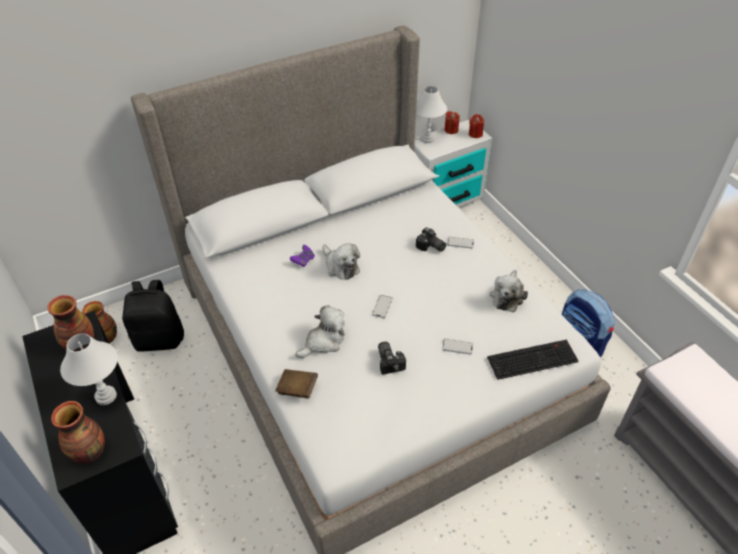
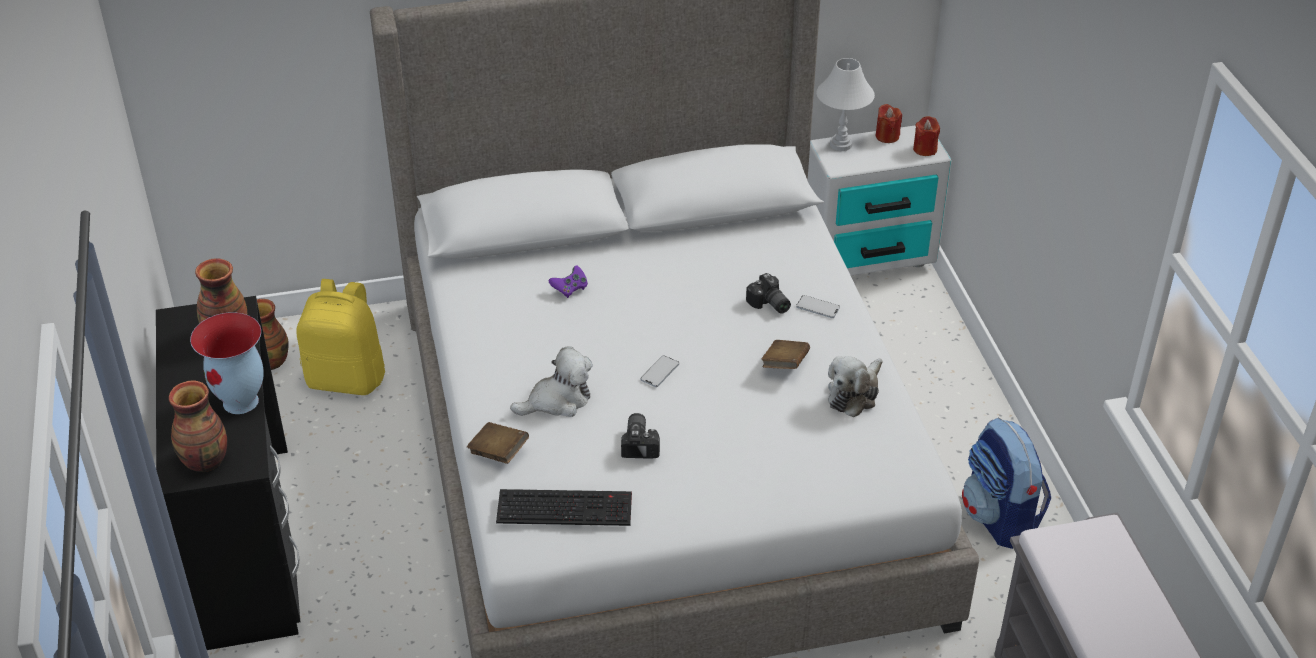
camera: 15 degrees right, 5 degrees down
white table lamp [60,333,118,405] -> vase [190,313,264,414]
black backpack [122,280,184,352] -> yellow backpack [296,279,385,395]
plush toy [323,243,360,280] -> none
phone [442,339,473,355] -> none
keyboard [487,340,579,380] -> keyboard moved to [496,489,632,526]
none -> brown book [762,340,810,369]

